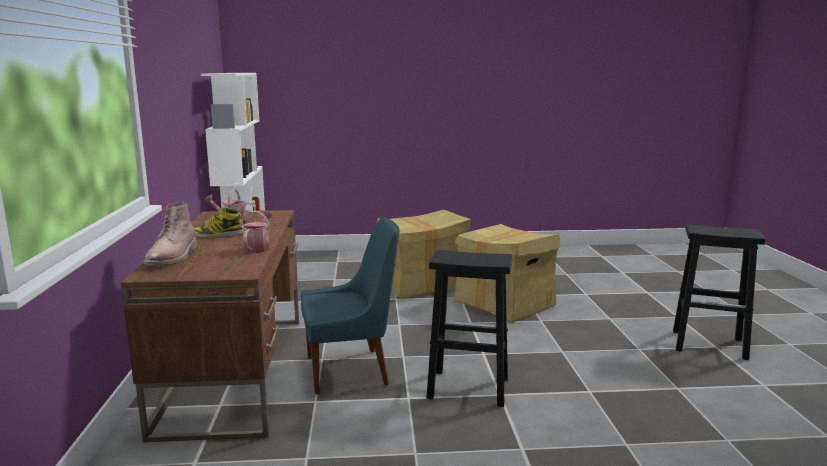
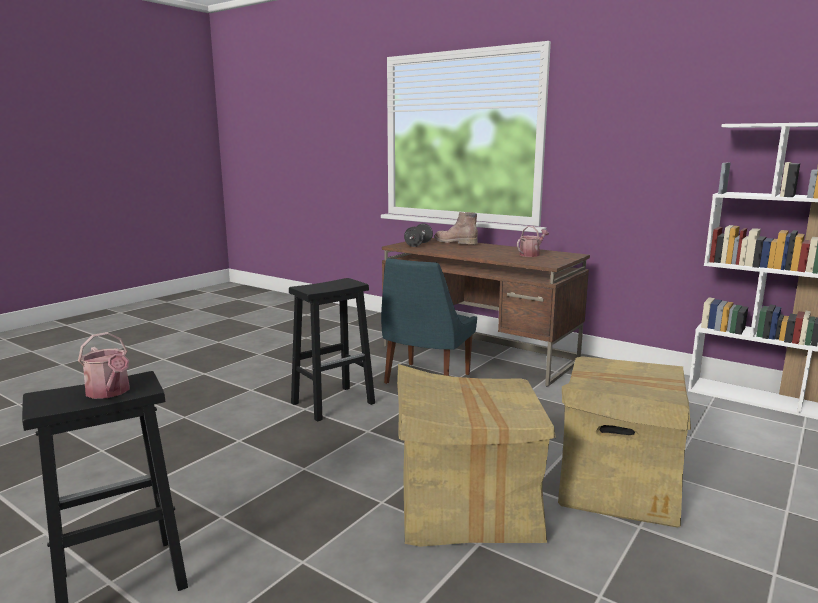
camera: 130 degrees right, 0 degrees up
boot [194,207,243,238] -> none
watering can [240,211,272,253] -> watering can moved to [78,332,129,399]
none -> black dumbbell [404,223,433,247]

